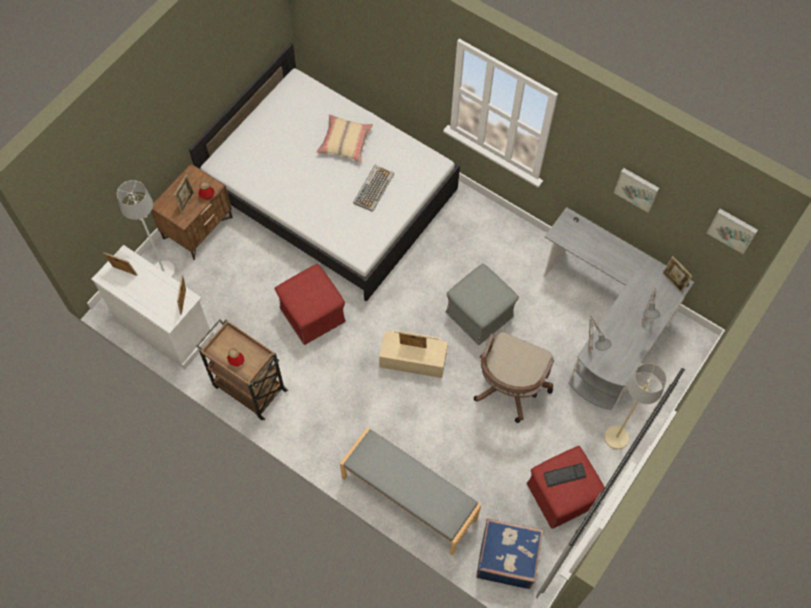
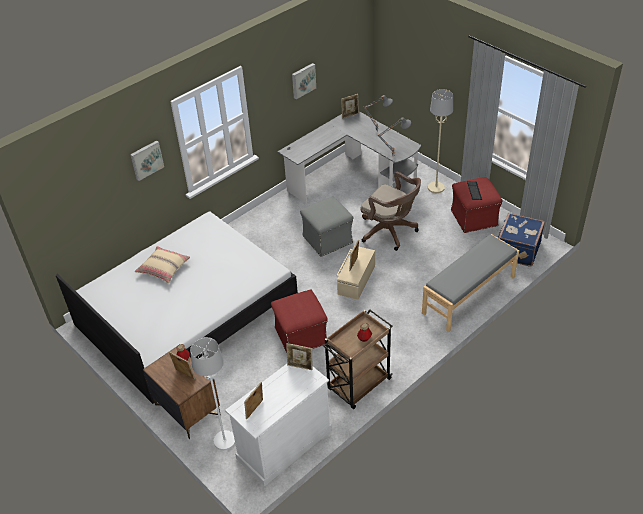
camera: 75 degrees left, 20 degrees down
keyboard [353,165,394,212] -> none
picture [707,209,758,254] -> picture moved to [130,141,164,181]

